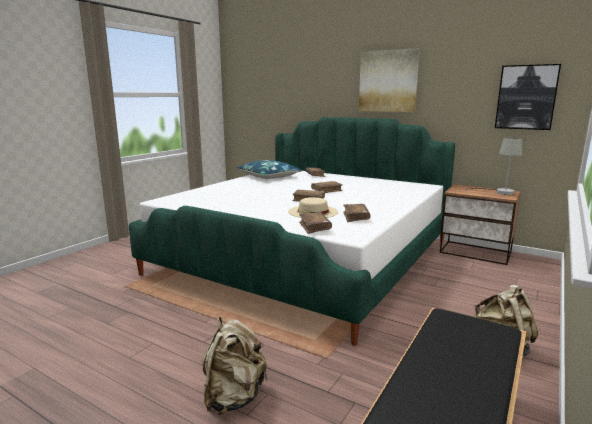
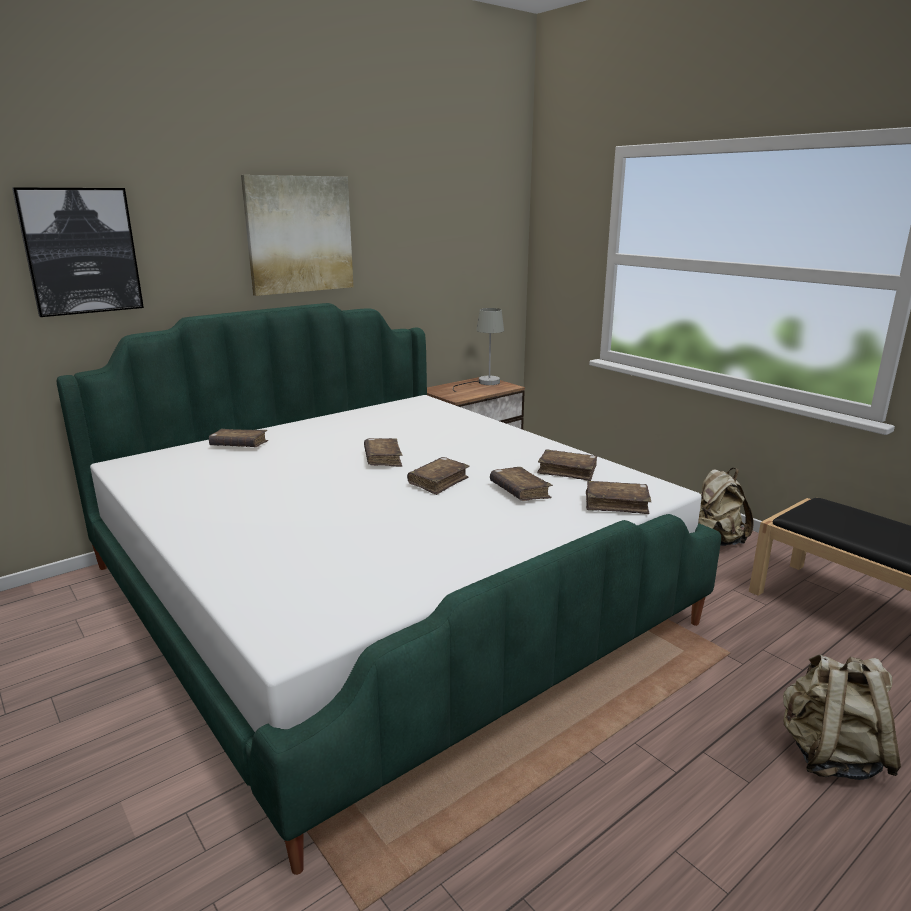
camera: 70 degrees left, 5 degrees up
blue pillow [236,160,302,179] -> none
beige hat [288,197,338,218] -> brown book [490,467,553,501]
picture [495,64,561,130] -> picture moved to [12,187,144,317]

